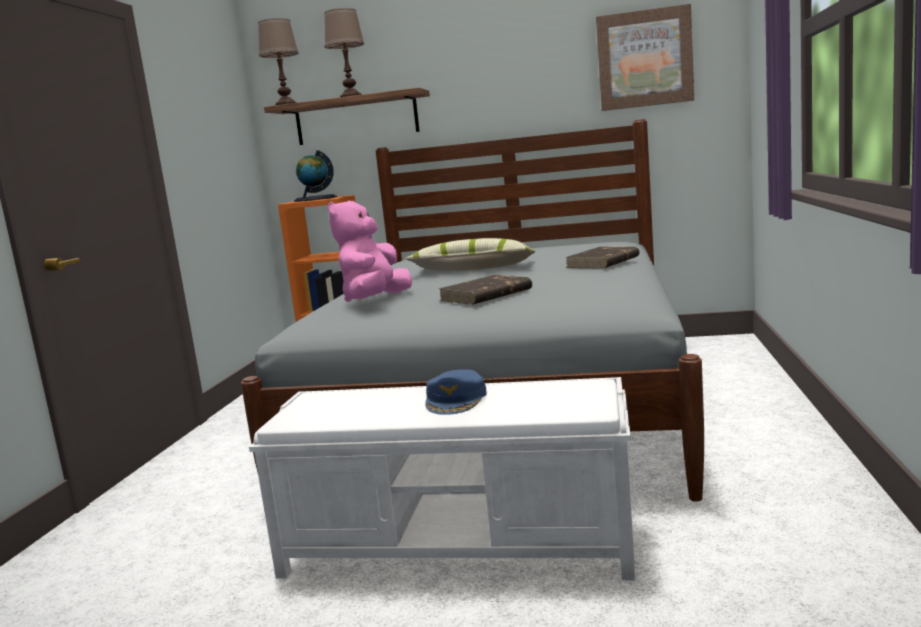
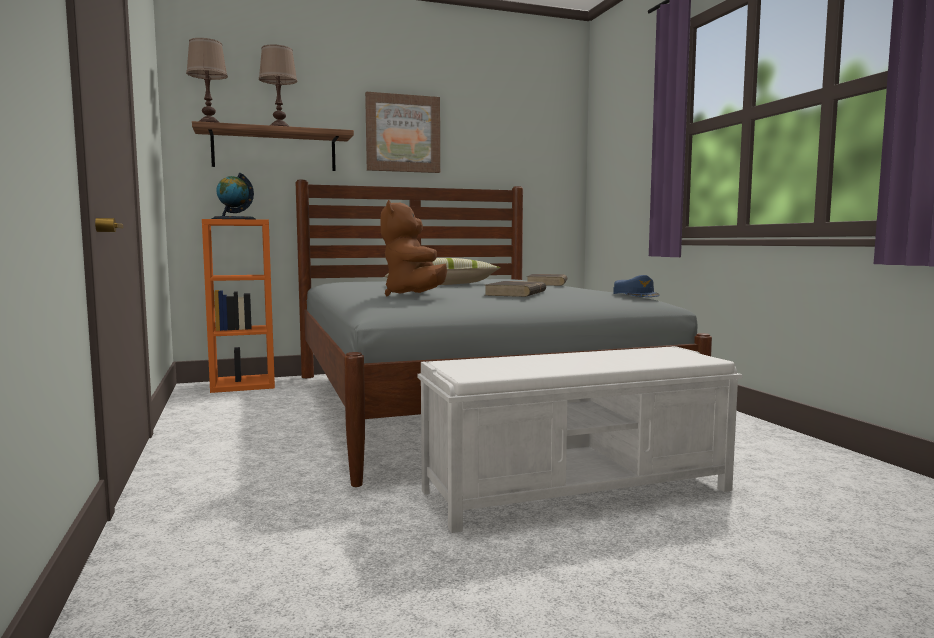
camera: 30 degrees left, 5 degrees down
pink plush toy [328,201,412,302] -> brown plush toy [380,200,447,296]
blue cap [425,369,487,415] -> blue cap moved to [613,275,660,297]
picture [596,4,694,111] -> picture moved to [365,92,440,173]

